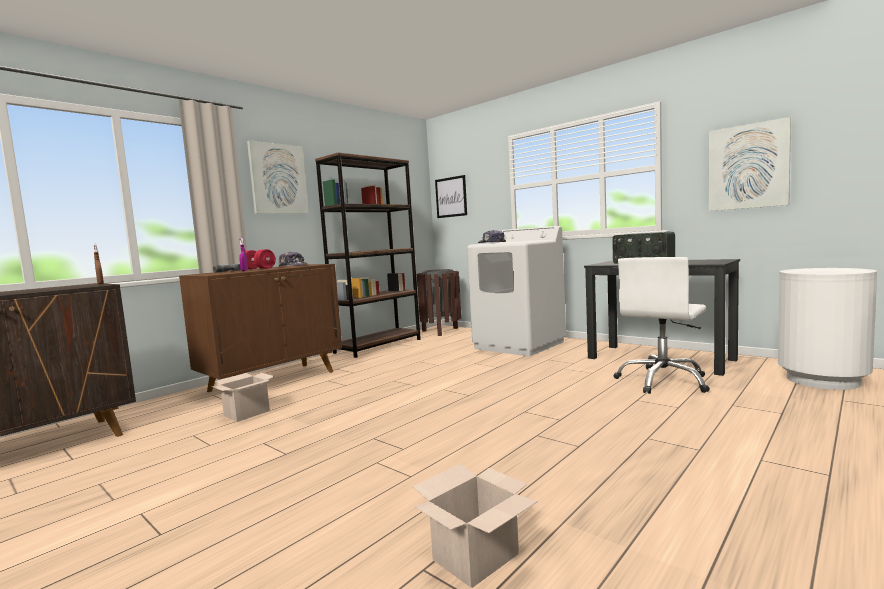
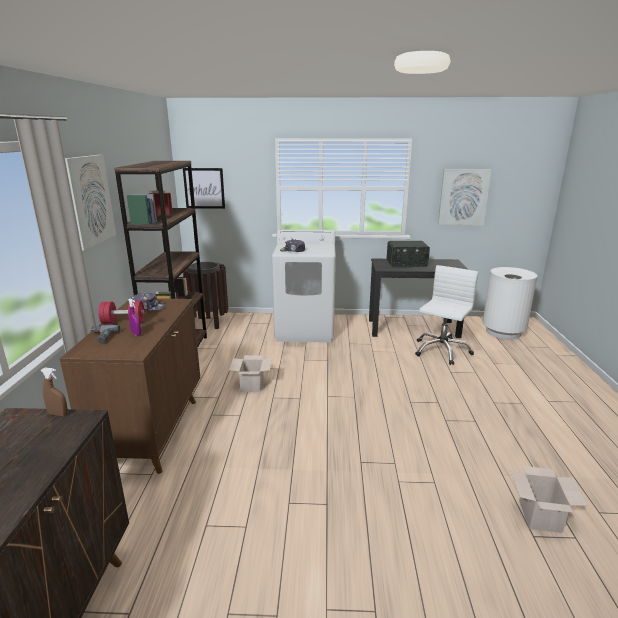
camera: 40 degrees left, 15 degrees up
cardboard box [211,373,275,422] -> cardboard box moved to [229,355,272,392]
white office chair [614,257,710,394] -> white office chair turned 150 degrees counterclockwise [415,265,479,365]

